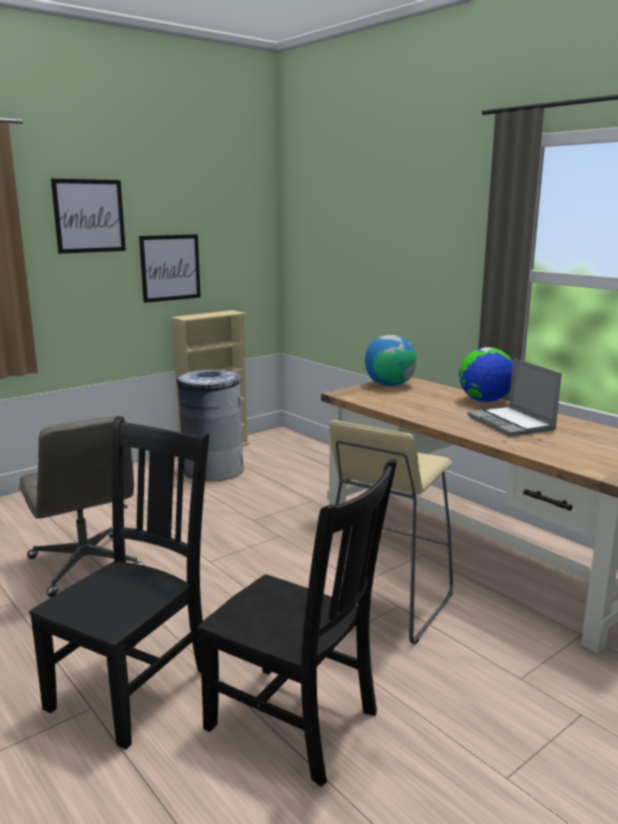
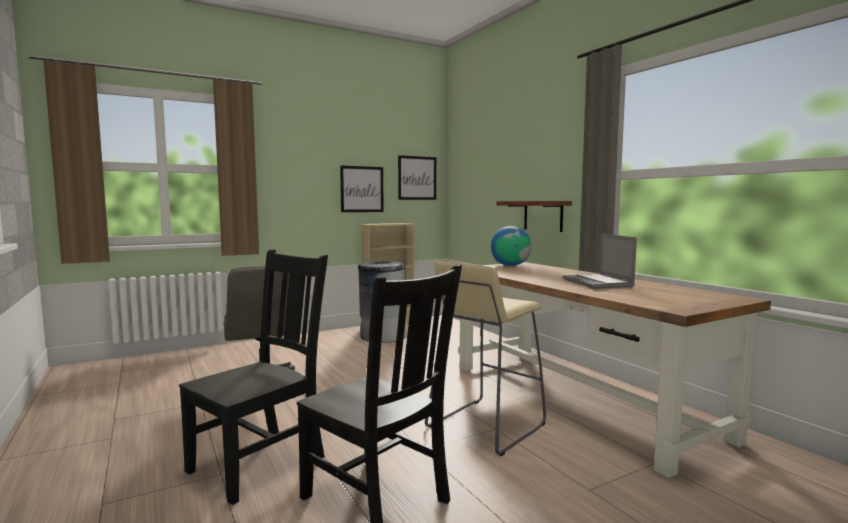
camera: 10 degrees right, 10 degrees down
picture [51,179,126,254] -> picture moved to [398,155,436,200]
globe [459,347,513,402] -> none
none -> shelf [497,201,572,232]

